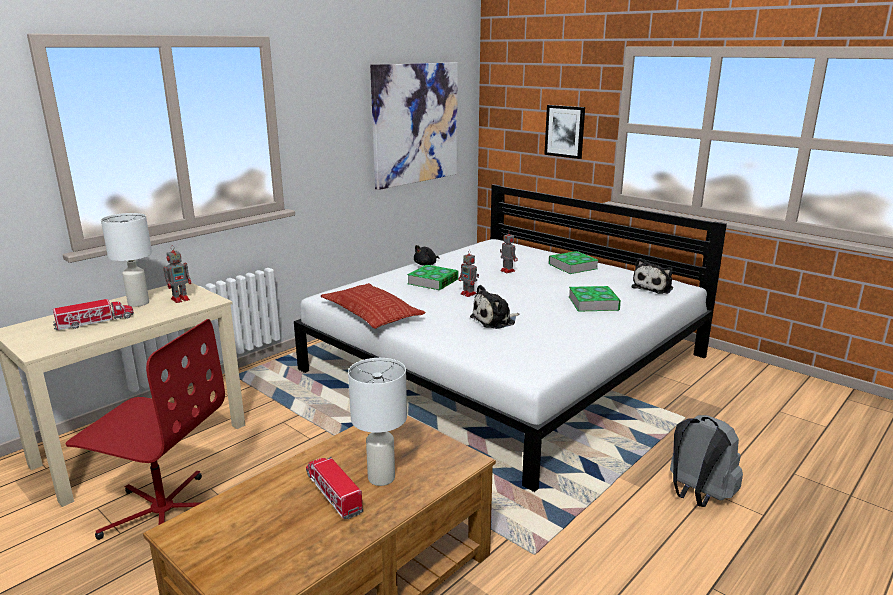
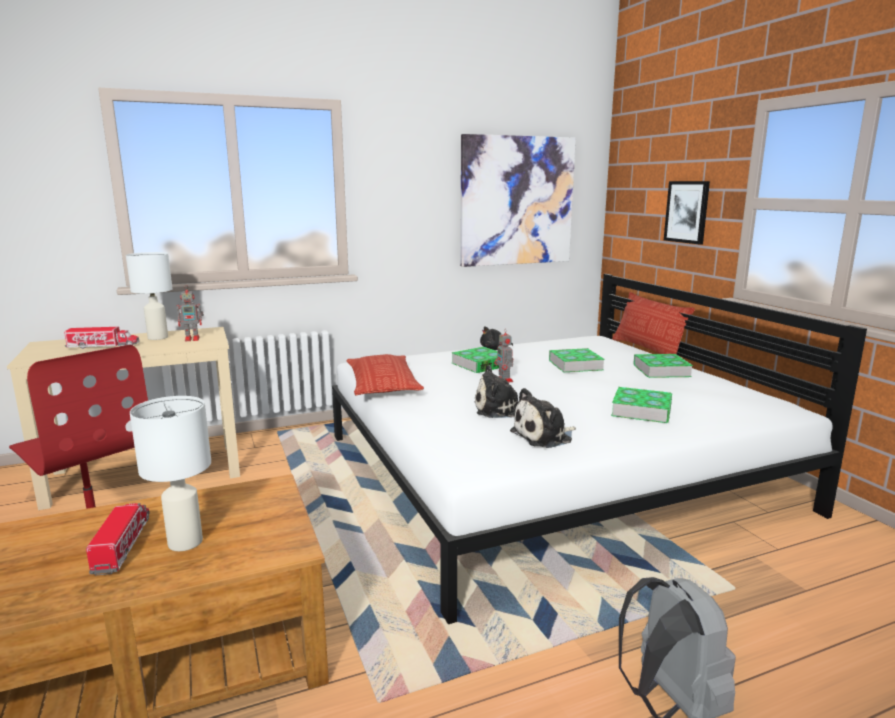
camera: 25 degrees right, 5 degrees down
toy robot [500,230,518,273] -> book [549,348,605,372]
plush toy [631,258,673,294] -> plush toy moved to [510,388,576,448]
none -> pillow [612,292,695,354]

